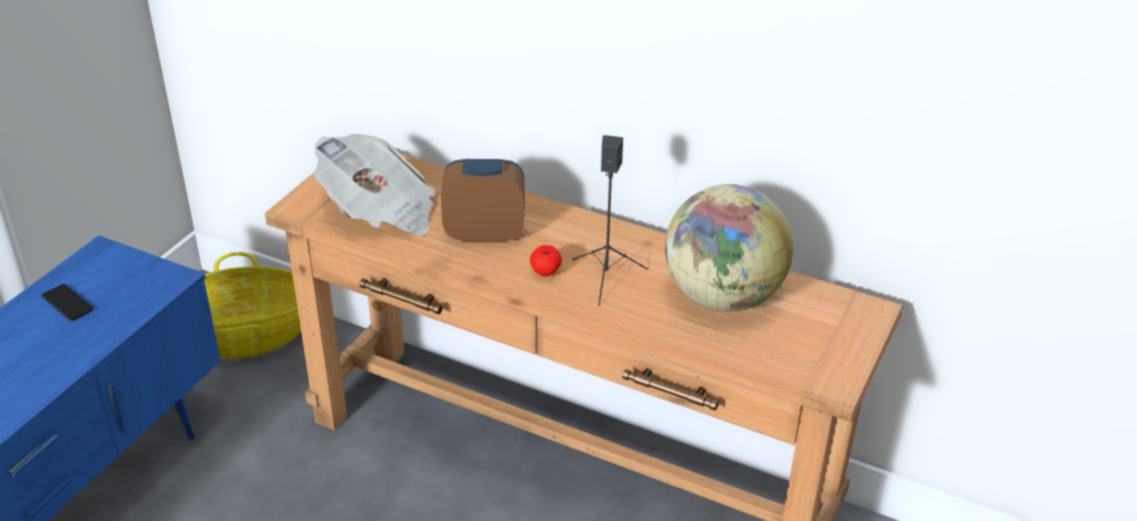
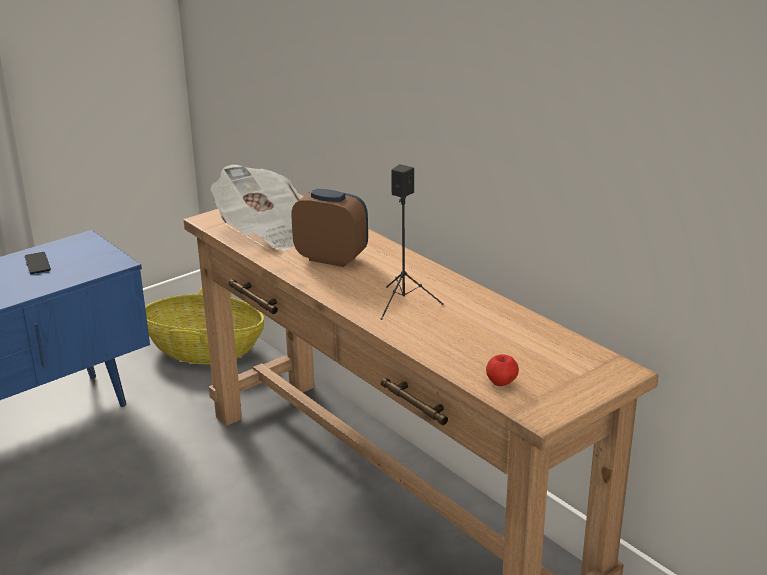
camera: 25 degrees right, 10 degrees down
apple [530,245,562,277] -> apple moved to [486,354,519,386]
globe [665,184,793,312] -> none

